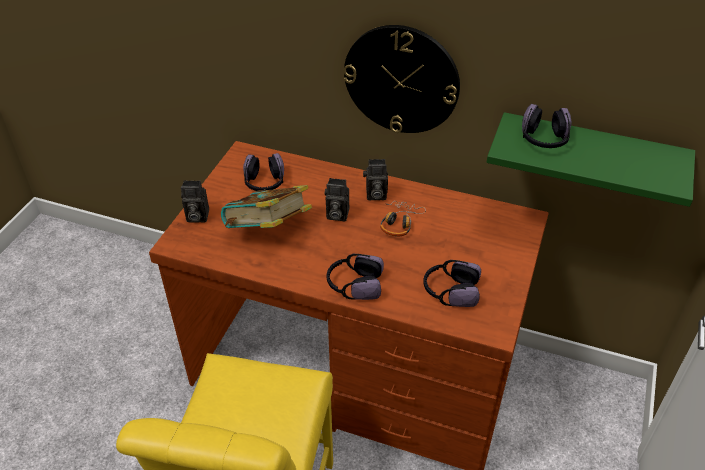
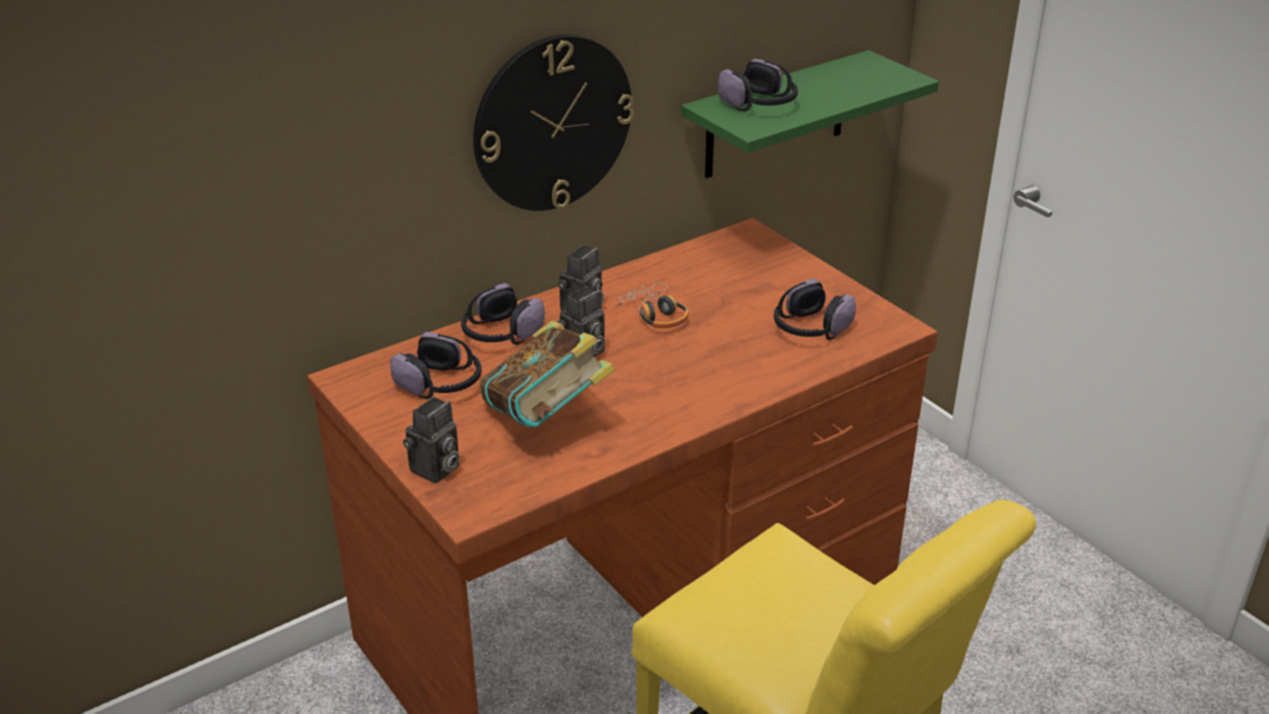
camera: 55 degrees left, 10 degrees down
headphones [326,254,384,300] -> headphones moved to [461,283,545,345]

